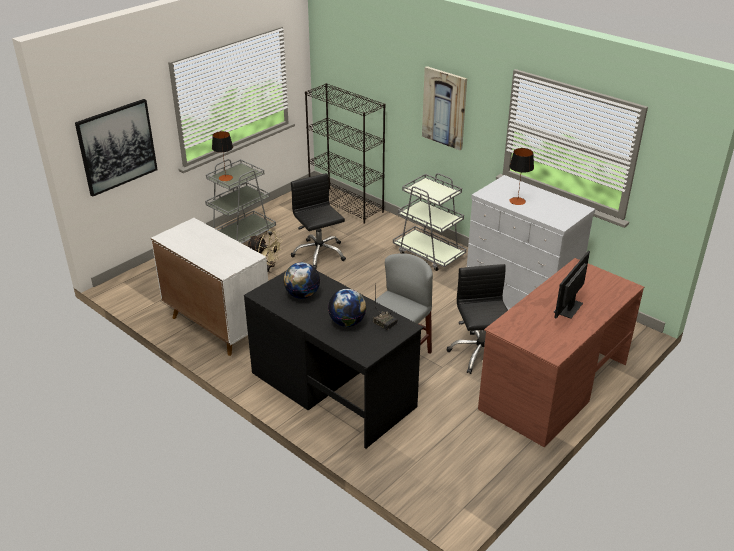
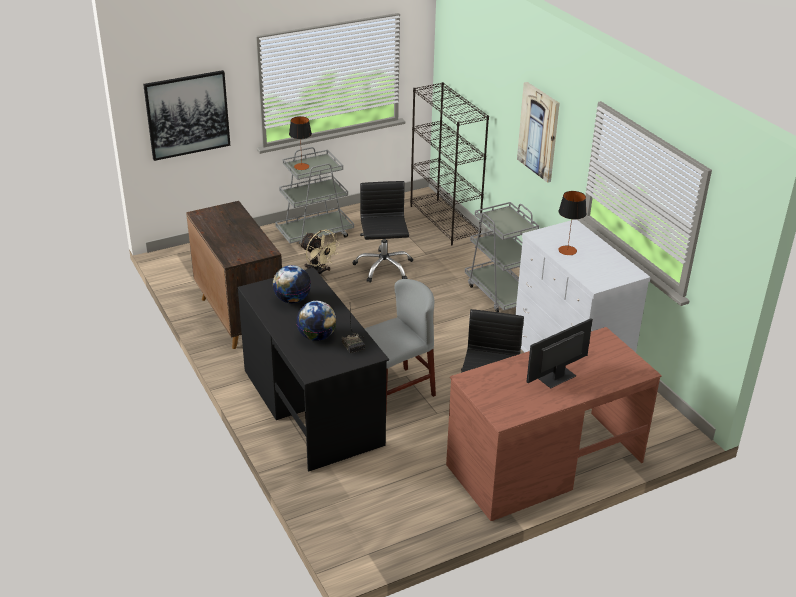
camera: 20 degrees right, 0 degrees up
white cabinet [151,218,268,356] -> brown cabinet [186,201,282,349]

